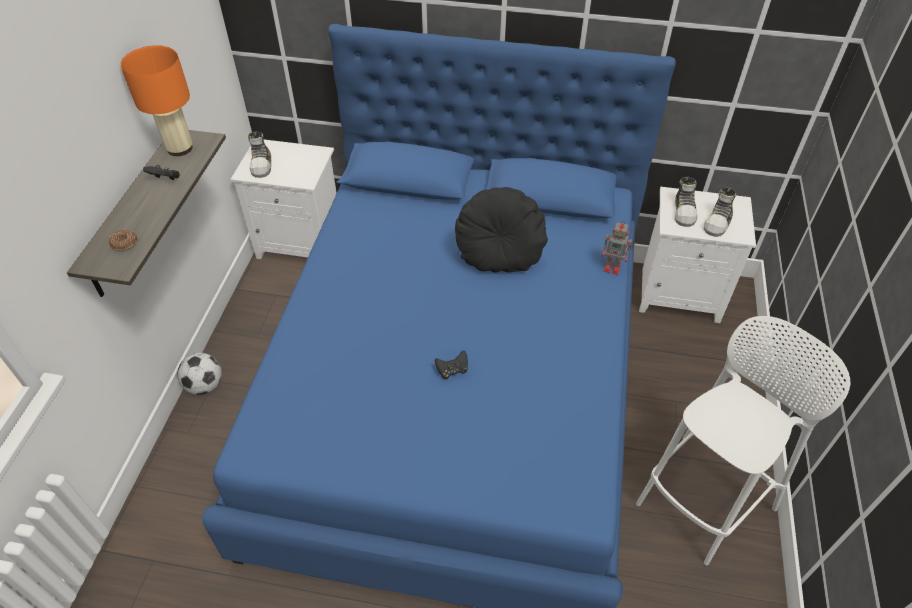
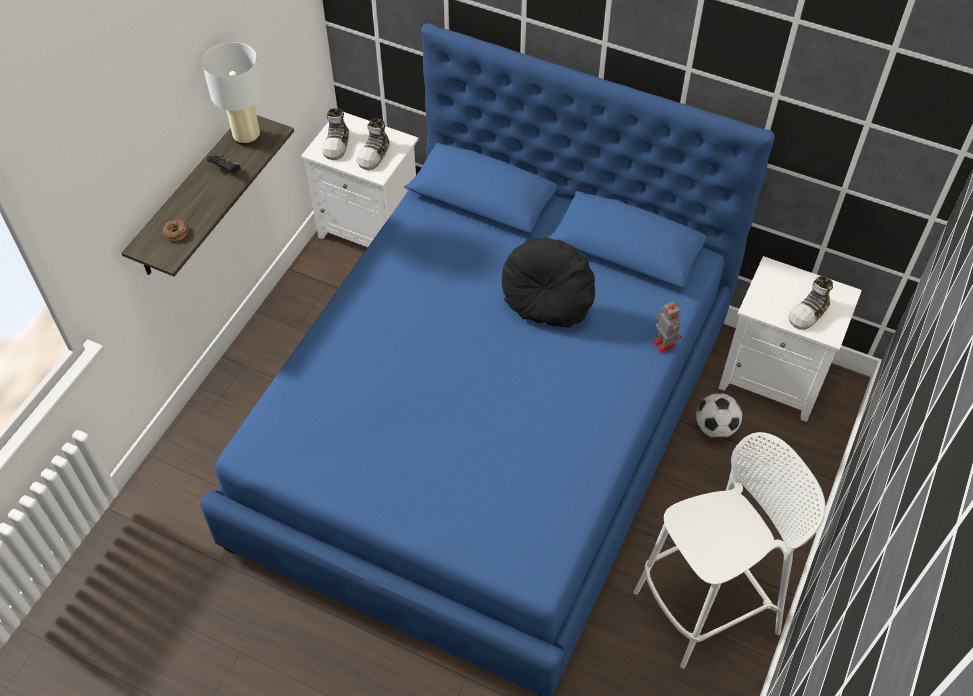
camera: 15 degrees right, 5 degrees up
orange table lamp [121,45,193,156] -> white table lamp [202,42,263,146]
football [177,353,222,395] -> football moved to [696,393,742,438]
black game controller [435,350,468,379] -> none
toy robot [602,221,633,275] -> toy robot turned 150 degrees counterclockwise [653,301,682,353]
shoe [675,177,697,227] -> shoe moved to [356,118,390,170]

